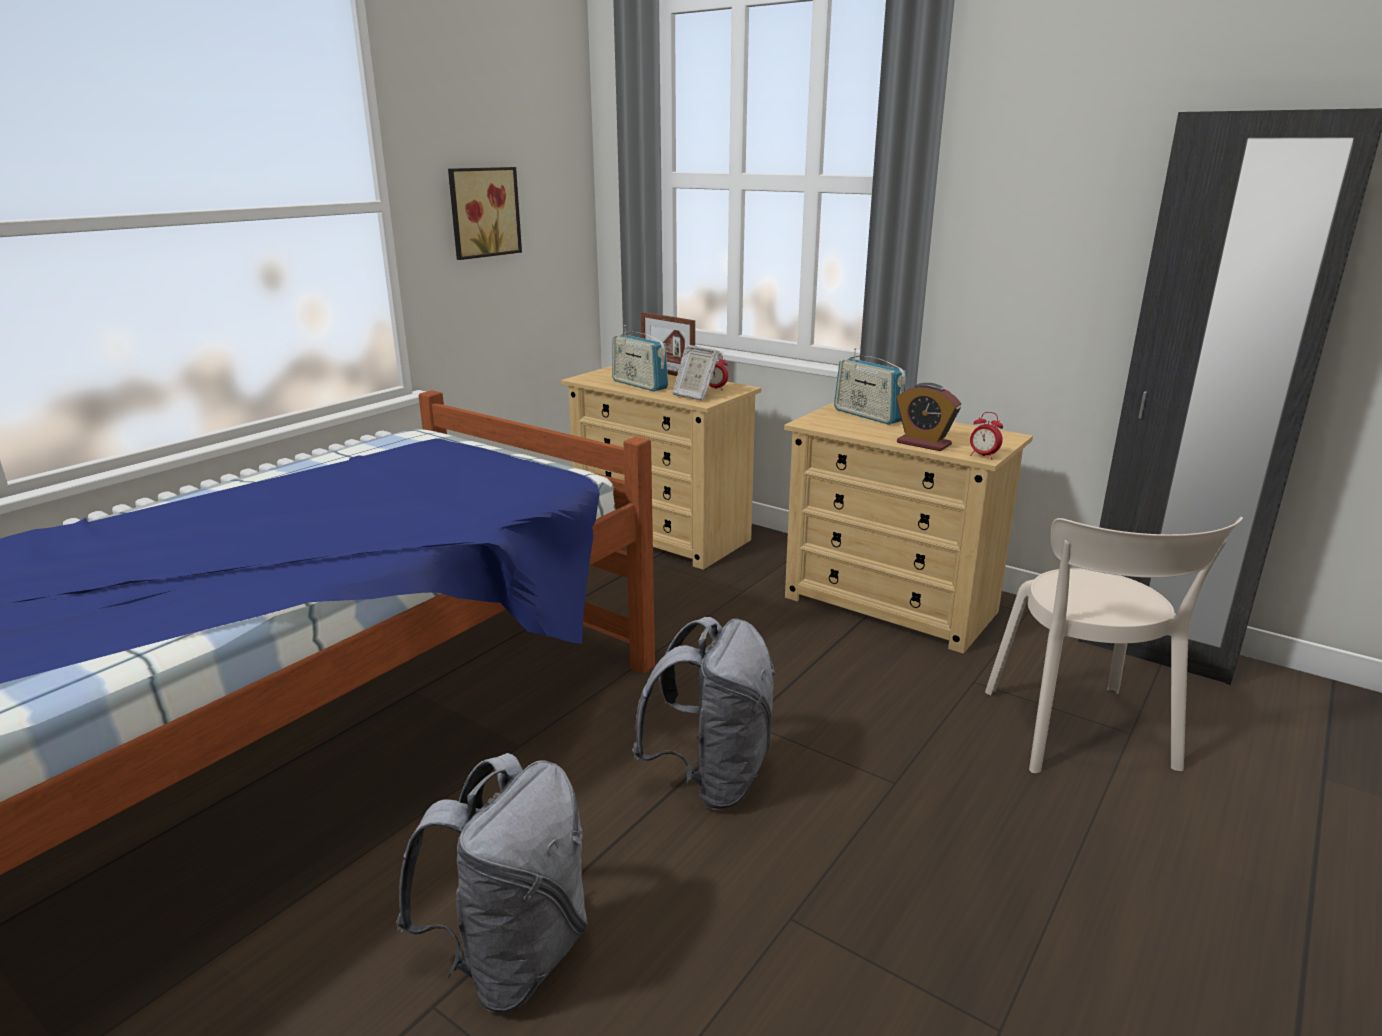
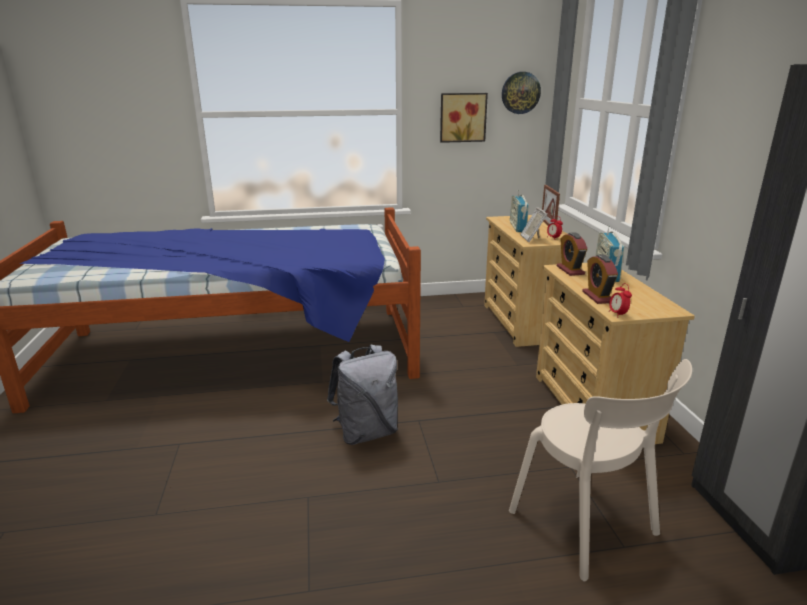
camera: 45 degrees right, 0 degrees up
grey backpack [396,753,588,1012] -> none
beige chair [985,517,1243,773] -> beige chair turned 75 degrees counterclockwise [509,359,692,581]
none -> wall clock [502,72,541,114]
none -> alarm clock [557,232,587,276]

